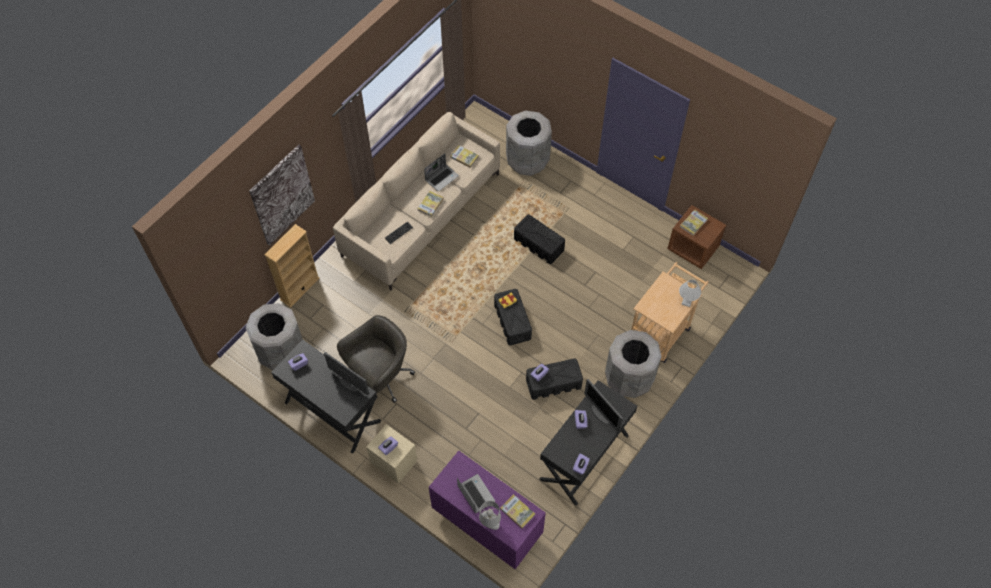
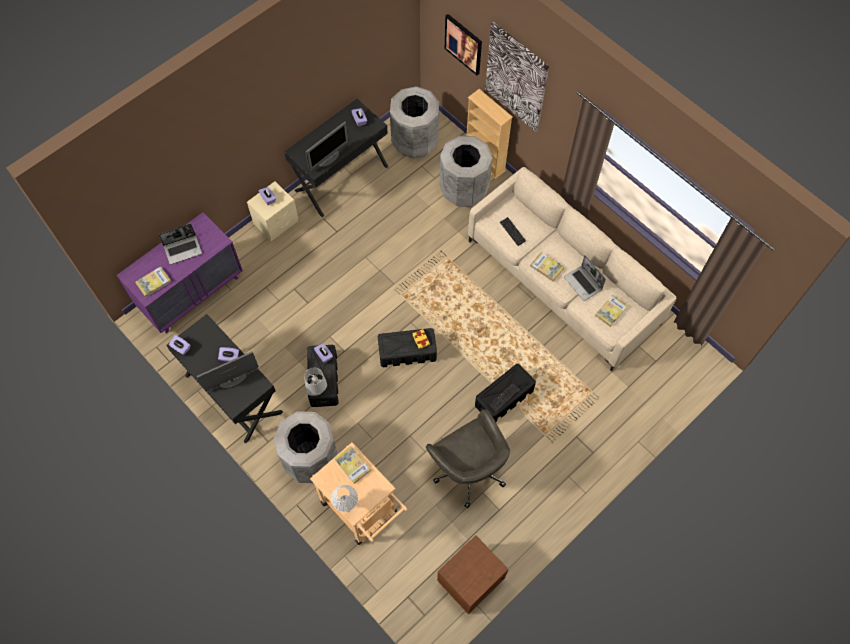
camera: 100 degrees right, 5 degrees up
grey office chair [337,315,415,403] -> grey office chair moved to [426,409,510,508]
grey table lamp [479,501,501,530] -> grey table lamp moved to [304,367,327,396]
grey trash can [506,111,552,176] -> grey trash can moved to [440,136,492,207]
book [680,210,708,236] -> book moved to [334,446,371,484]
none -> picture [445,14,482,75]

